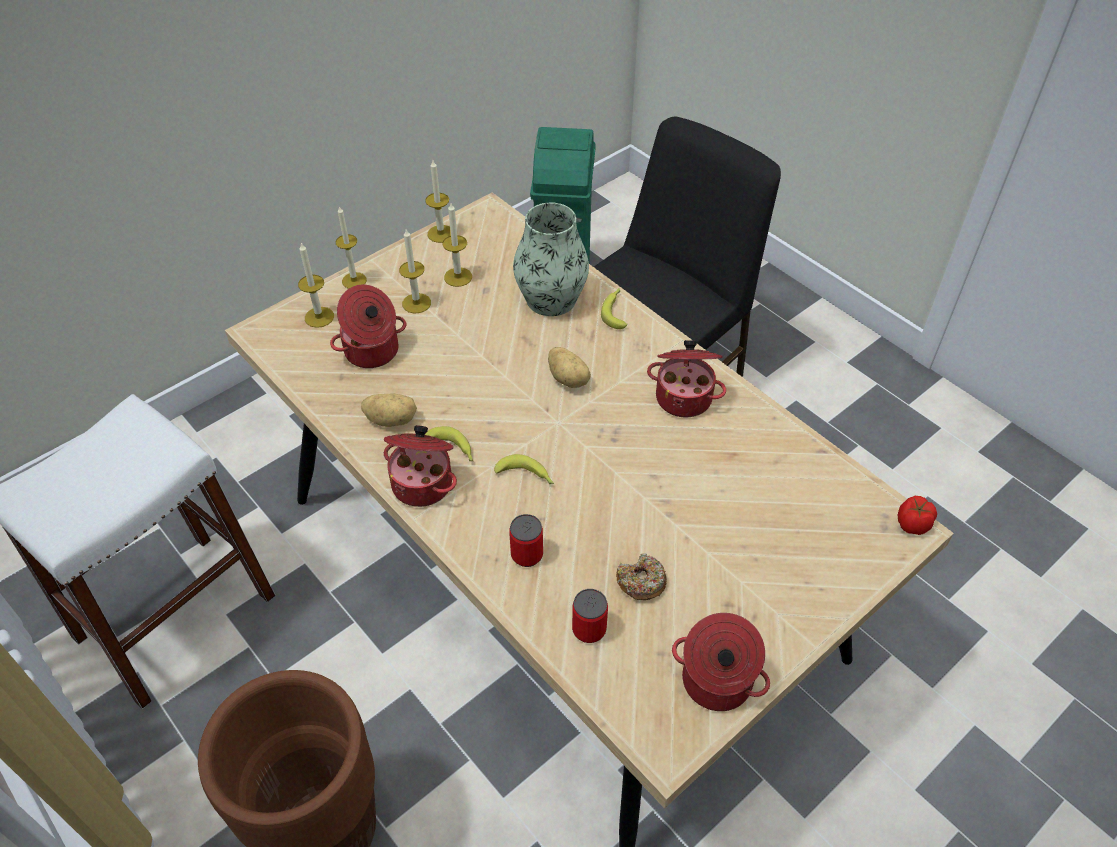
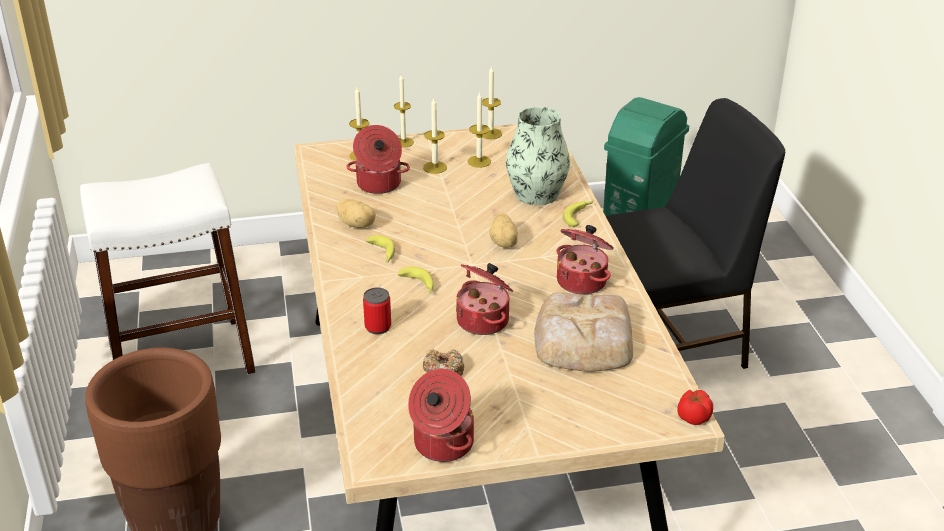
camera: 30 degrees right, 15 degrees down
cooking pot [384,425,457,507] -> cooking pot moved to [456,263,513,335]
can [572,589,608,643] -> none
none -> bread [534,292,633,372]

